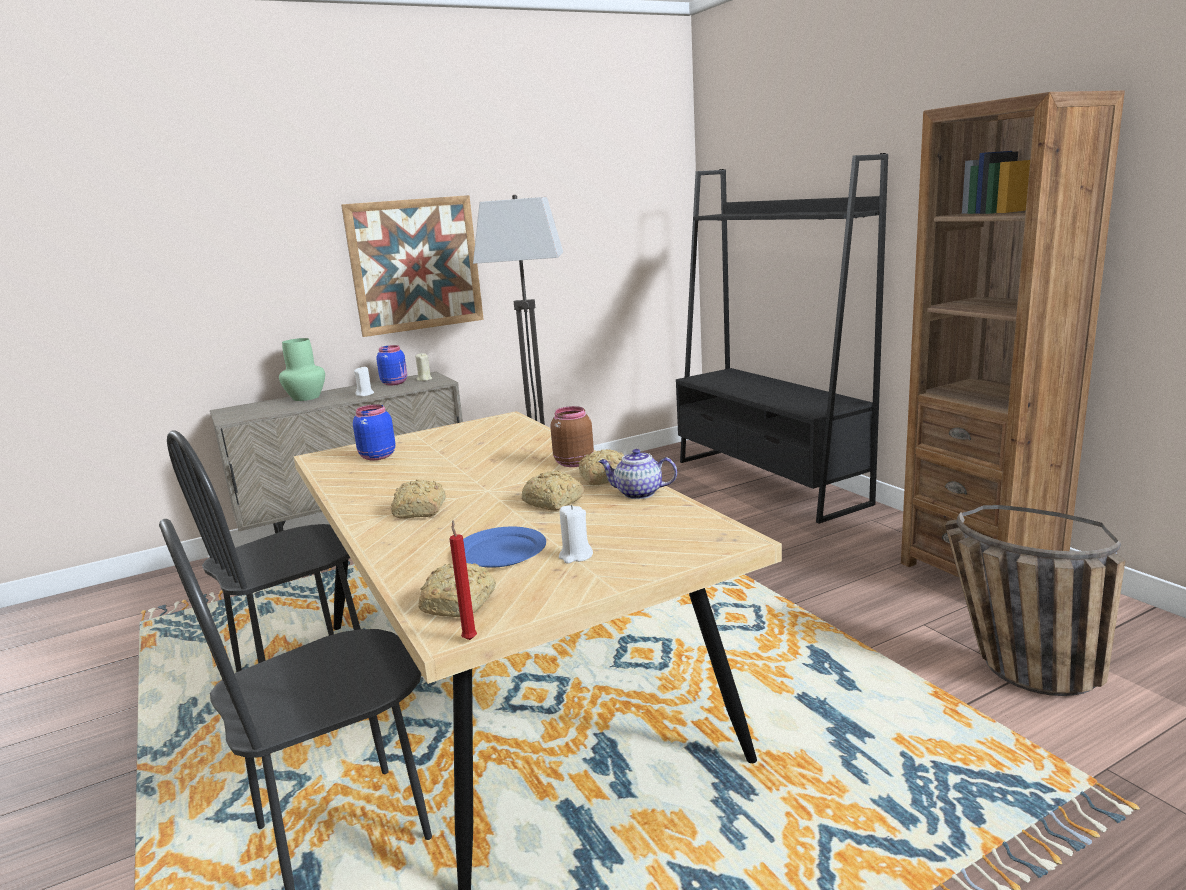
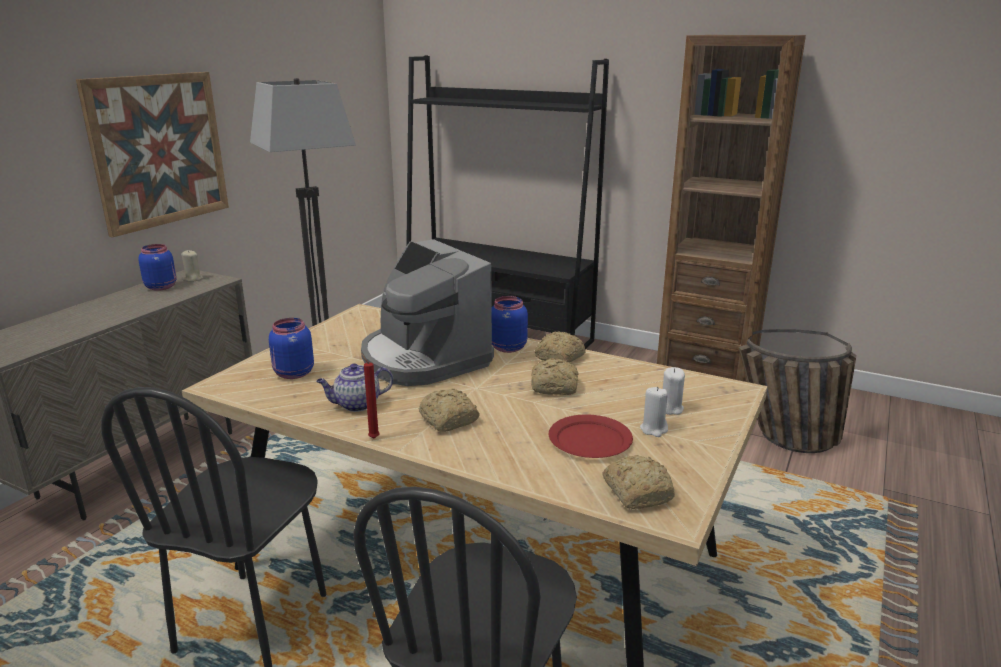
camera: 35 degrees left, 5 degrees up
green vase [279,338,325,401] -> none
white candle [354,366,374,396] -> white candle moved to [663,367,685,415]
red candle [449,520,477,640] -> red candle moved to [361,353,380,438]
blue plate [463,527,546,568] -> red plate [549,414,633,458]
brown jar [550,406,594,467] -> blue jar [492,296,528,353]
teapot [599,449,677,499] -> teapot moved to [316,363,393,412]
none -> coffee machine [361,239,494,386]

